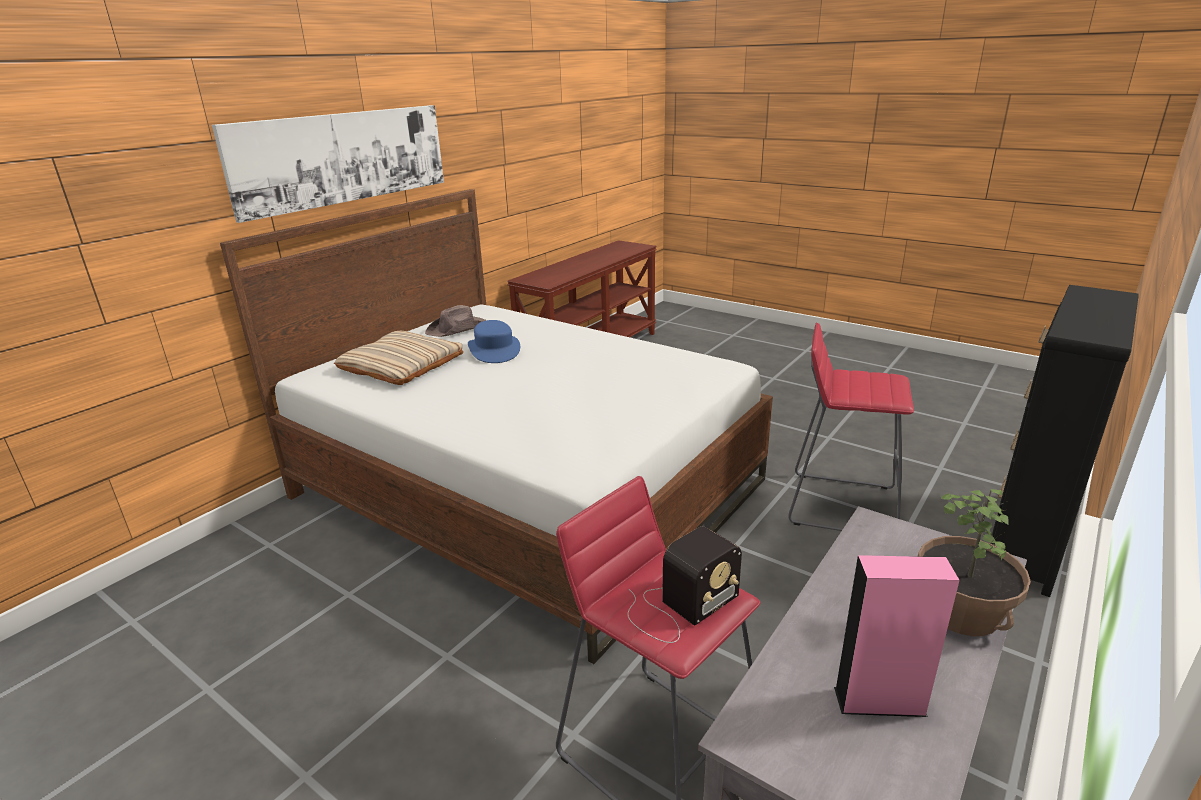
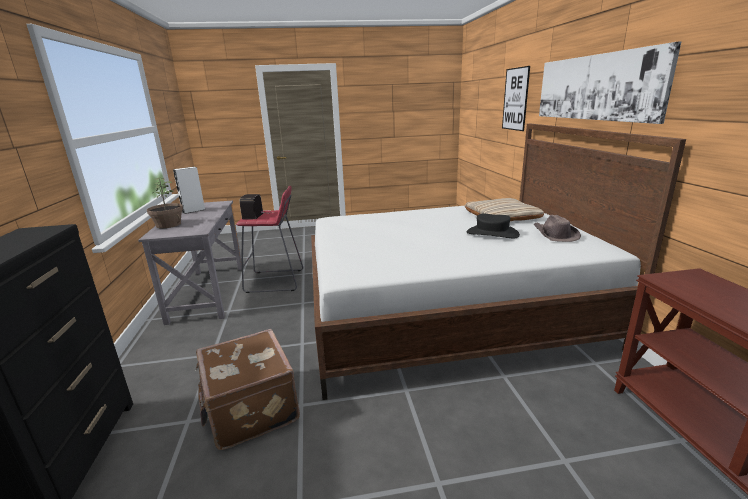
camera: 135 degrees right, 5 degrees down
blue hat [468,320,520,363] -> black hat [467,213,520,238]
red stool [788,323,914,531] -> brown suitcase [195,329,300,450]
pink speaker [834,555,960,717] -> white speaker [173,167,205,214]
none -> picture [502,66,530,131]

